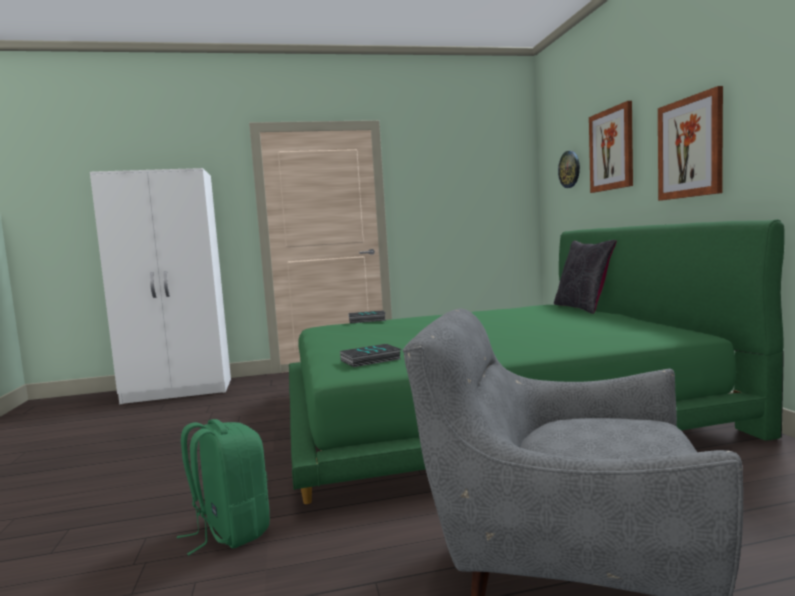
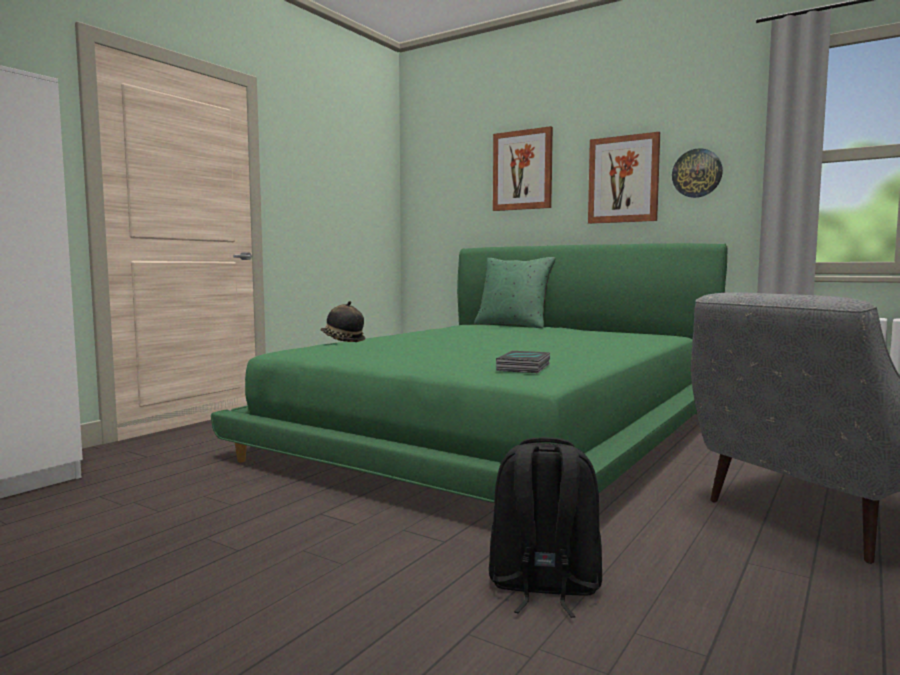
camera: 45 degrees left, 0 degrees up
green backpack [177,419,270,555] -> black backpack [489,437,602,618]
book [349,310,386,323] -> hat [320,301,366,342]
black pillow [554,240,617,314] -> green pillow [474,257,556,328]
wall clock [558,151,580,188] -> wall clock moved to [672,148,723,198]

